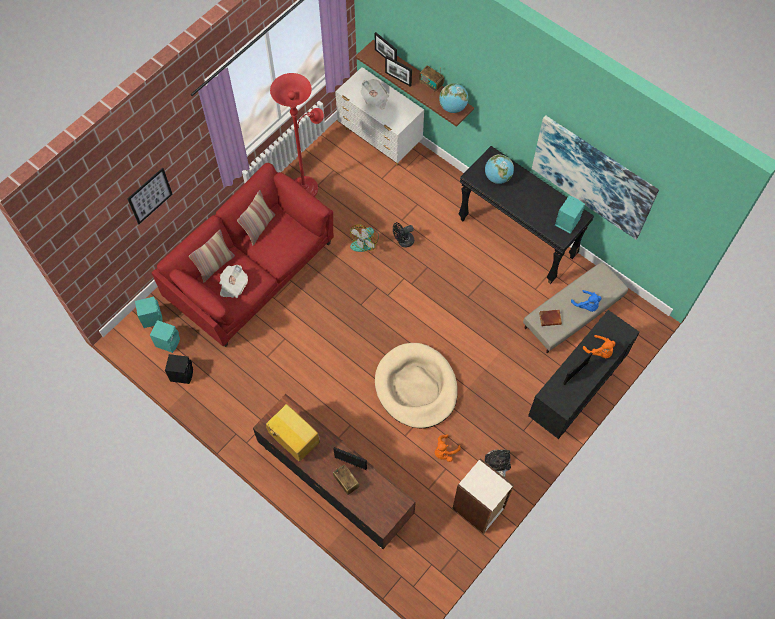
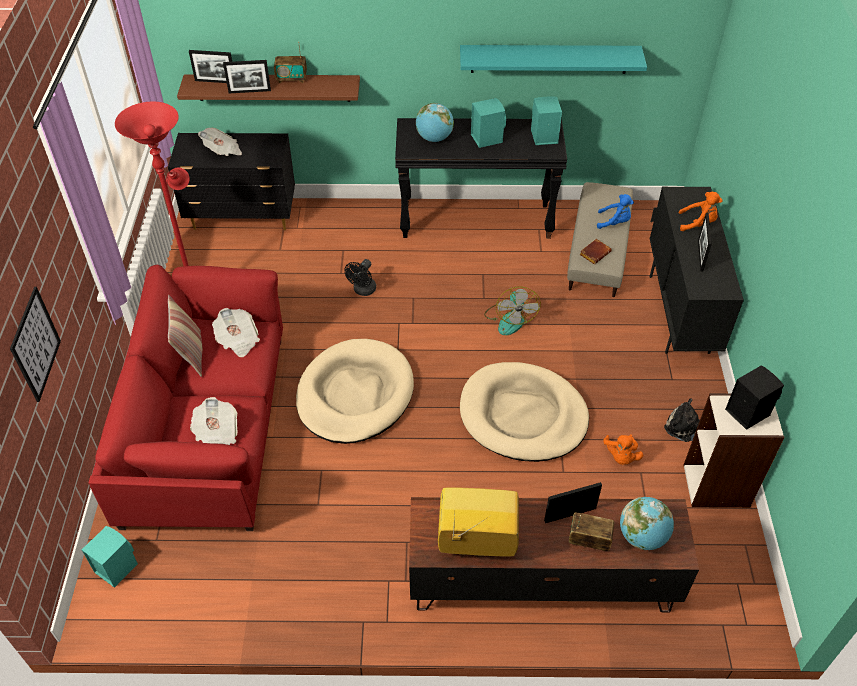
camera: 40 degrees left, 15 degrees down
turquoise speaker [150,320,180,353] -> turquoise speaker moved to [471,98,506,148]
black speaker [165,354,193,384] -> black speaker moved to [725,365,784,430]
pillow [189,230,235,283] -> none
white dresser [335,67,424,166] -> black dresser [168,133,295,230]
fan [350,224,379,252] -> fan moved to [484,287,541,335]
globe [439,83,469,113] -> globe moved to [620,497,674,550]
picture [532,115,659,239] -> turquoise shelf [460,45,647,74]
none -> newspaper [212,308,260,357]
none -> beige dog bed [296,339,414,444]

